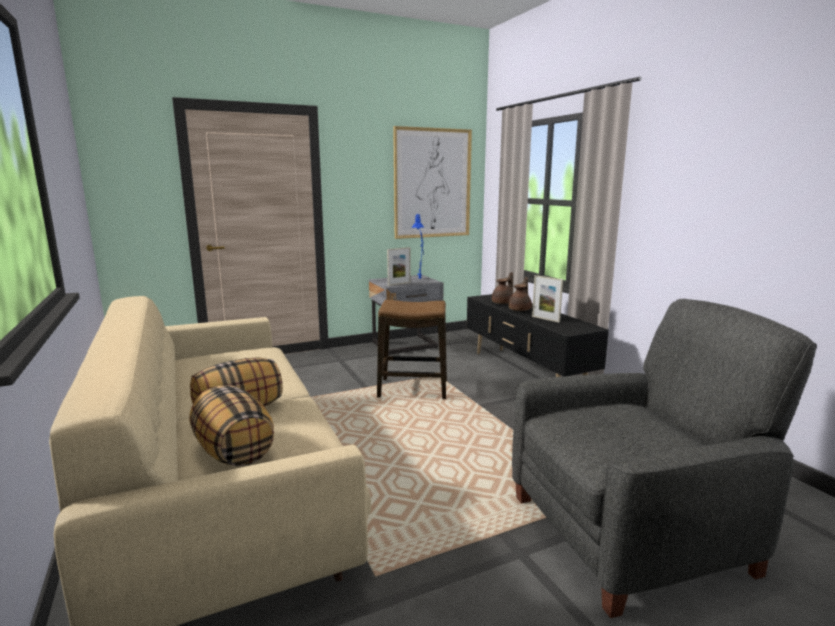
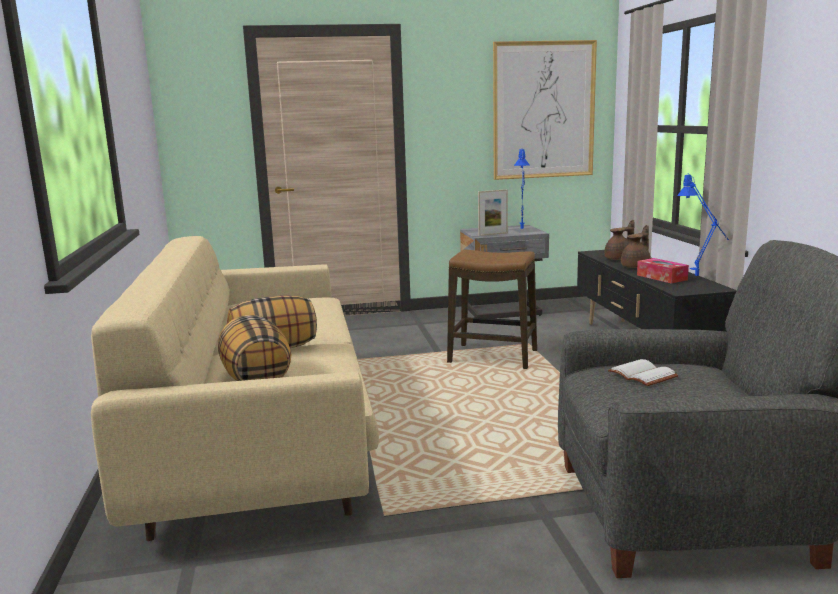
camera: 15 degrees right, 0 degrees up
picture frame [532,275,563,323] -> tissue box [637,258,689,283]
none -> white book [608,359,679,386]
none -> blue table lamp [677,175,729,276]

